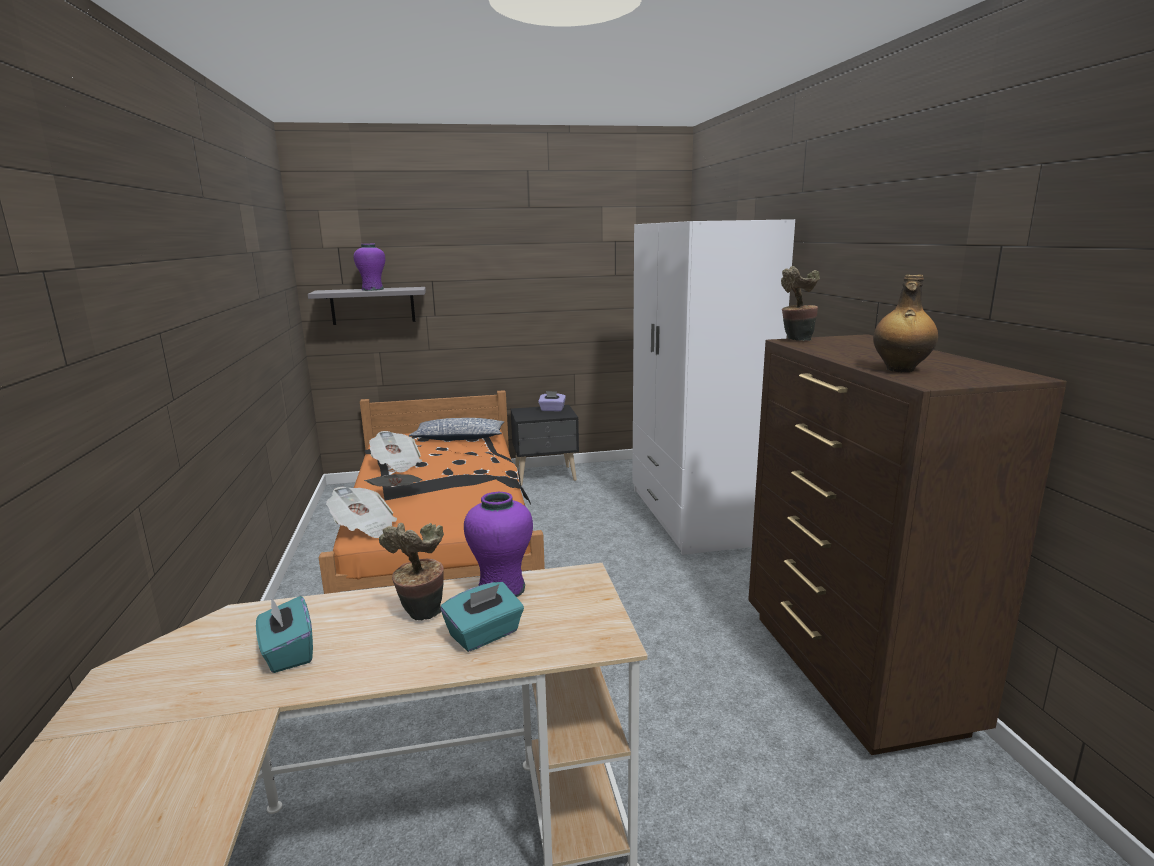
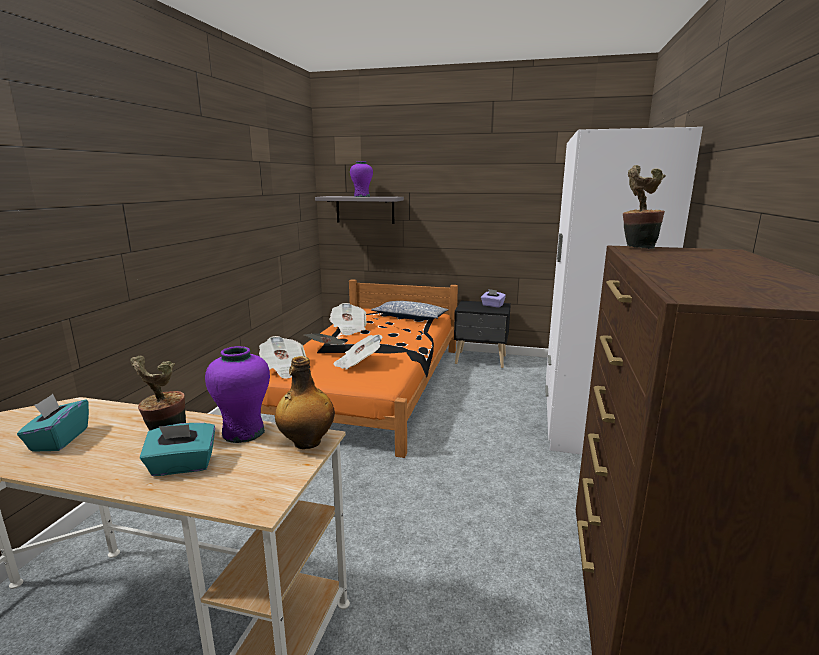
camera: 25 degrees right, 0 degrees up
bottle [873,275,938,372] -> bottle moved to [275,356,335,449]
none -> newspaper [333,335,383,370]

